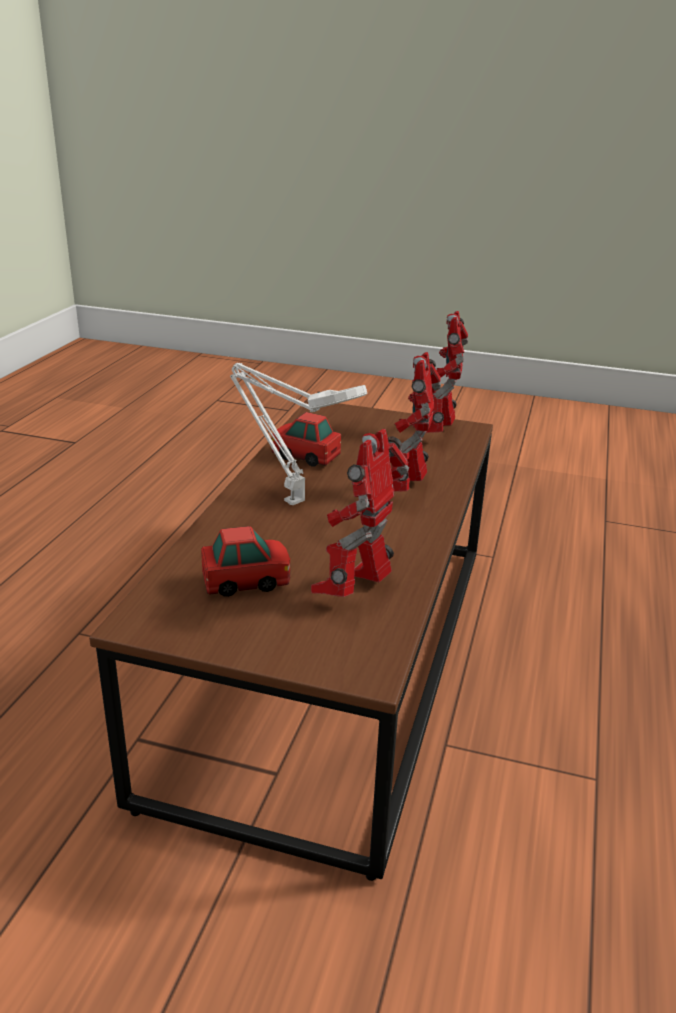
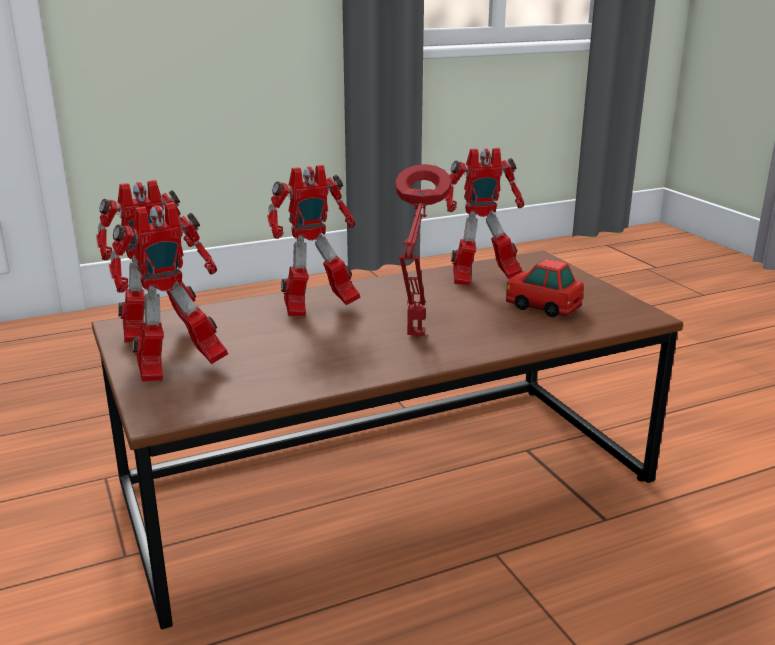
camera: 130 degrees left, 5 degrees down
white table lamp [230,363,367,506] -> red table lamp [395,164,451,337]
toy car [272,412,341,466] -> none
none -> toy robot [109,202,228,382]

